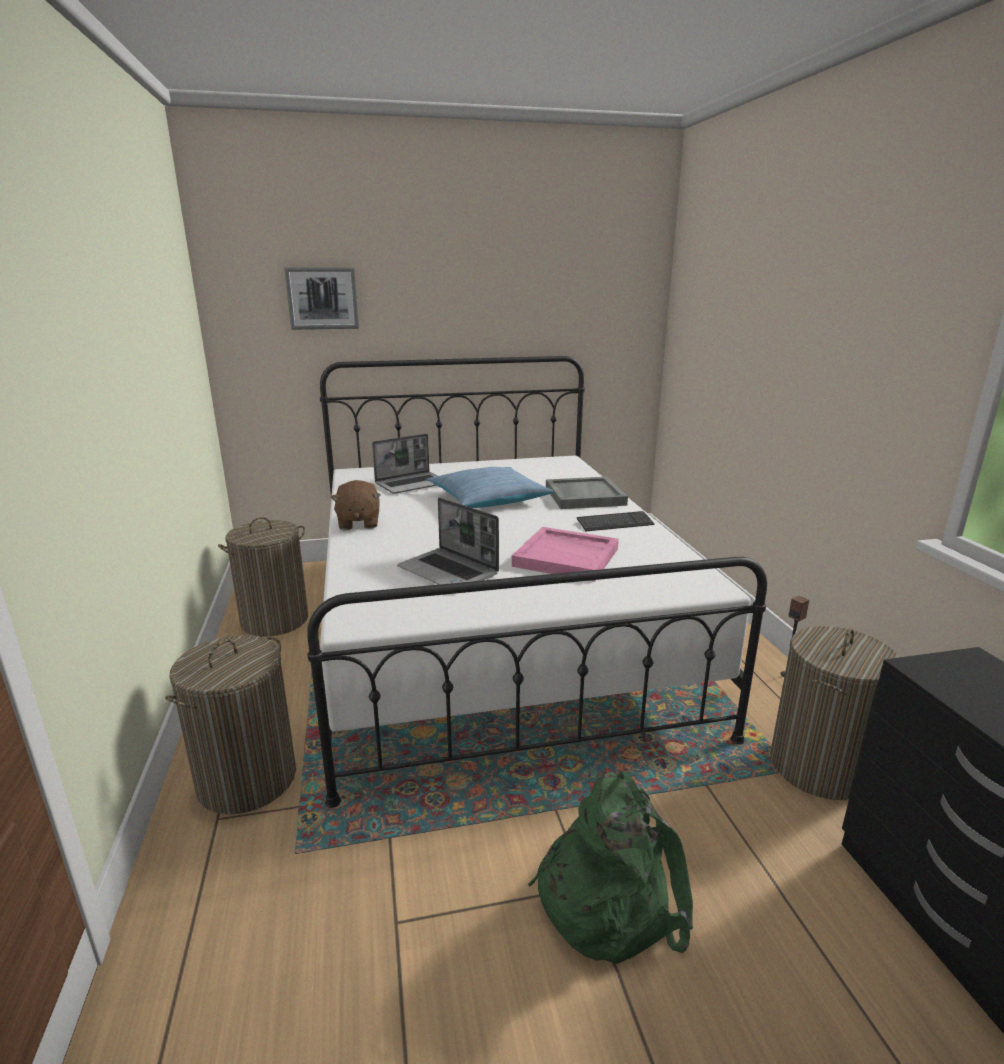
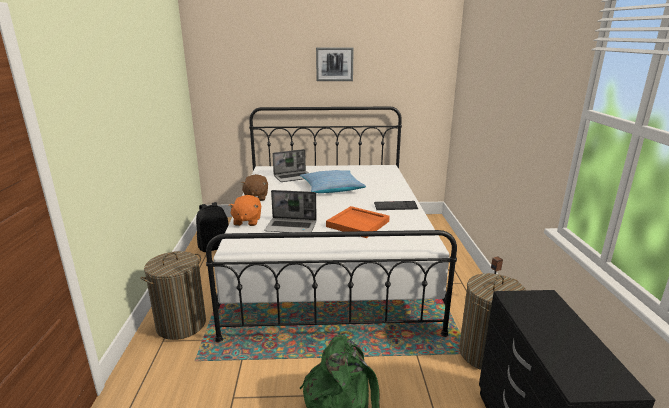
camera: 10 degrees right, 0 degrees up
laundry basket [218,517,308,637] -> black backpack [196,202,229,252]
picture [284,267,359,330] -> picture moved to [316,47,354,81]
laptop [397,497,499,585] -> laptop turned 45 degrees counterclockwise [264,190,317,233]
pink tray [512,527,619,582] -> orange tray [326,206,390,238]
grey tray [546,477,628,509] -> none
none -> orange plush toy [228,195,261,226]

